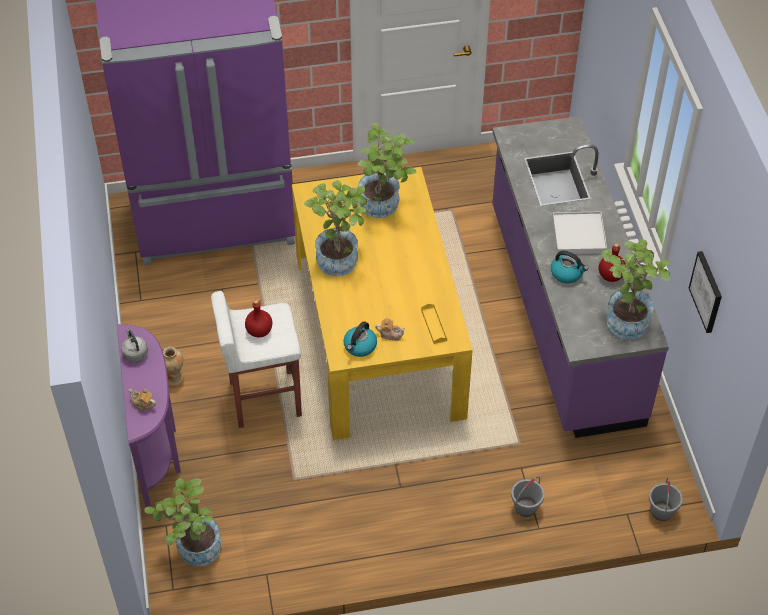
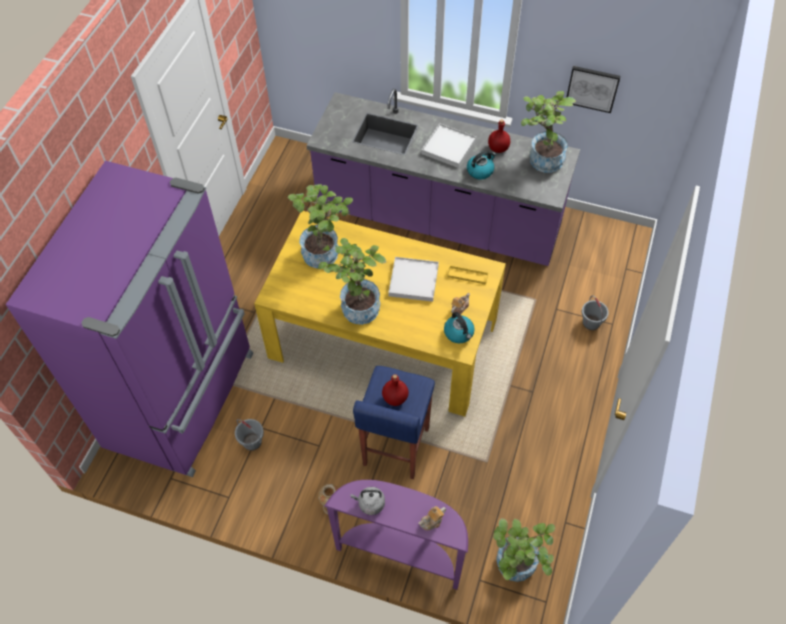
camera: 60 degrees left, 5 degrees up
white stool [211,291,302,428] -> blue stool [353,366,435,479]
grey bucket [649,477,683,521] -> grey bucket moved to [235,419,264,451]
none -> white tray [389,257,439,302]

